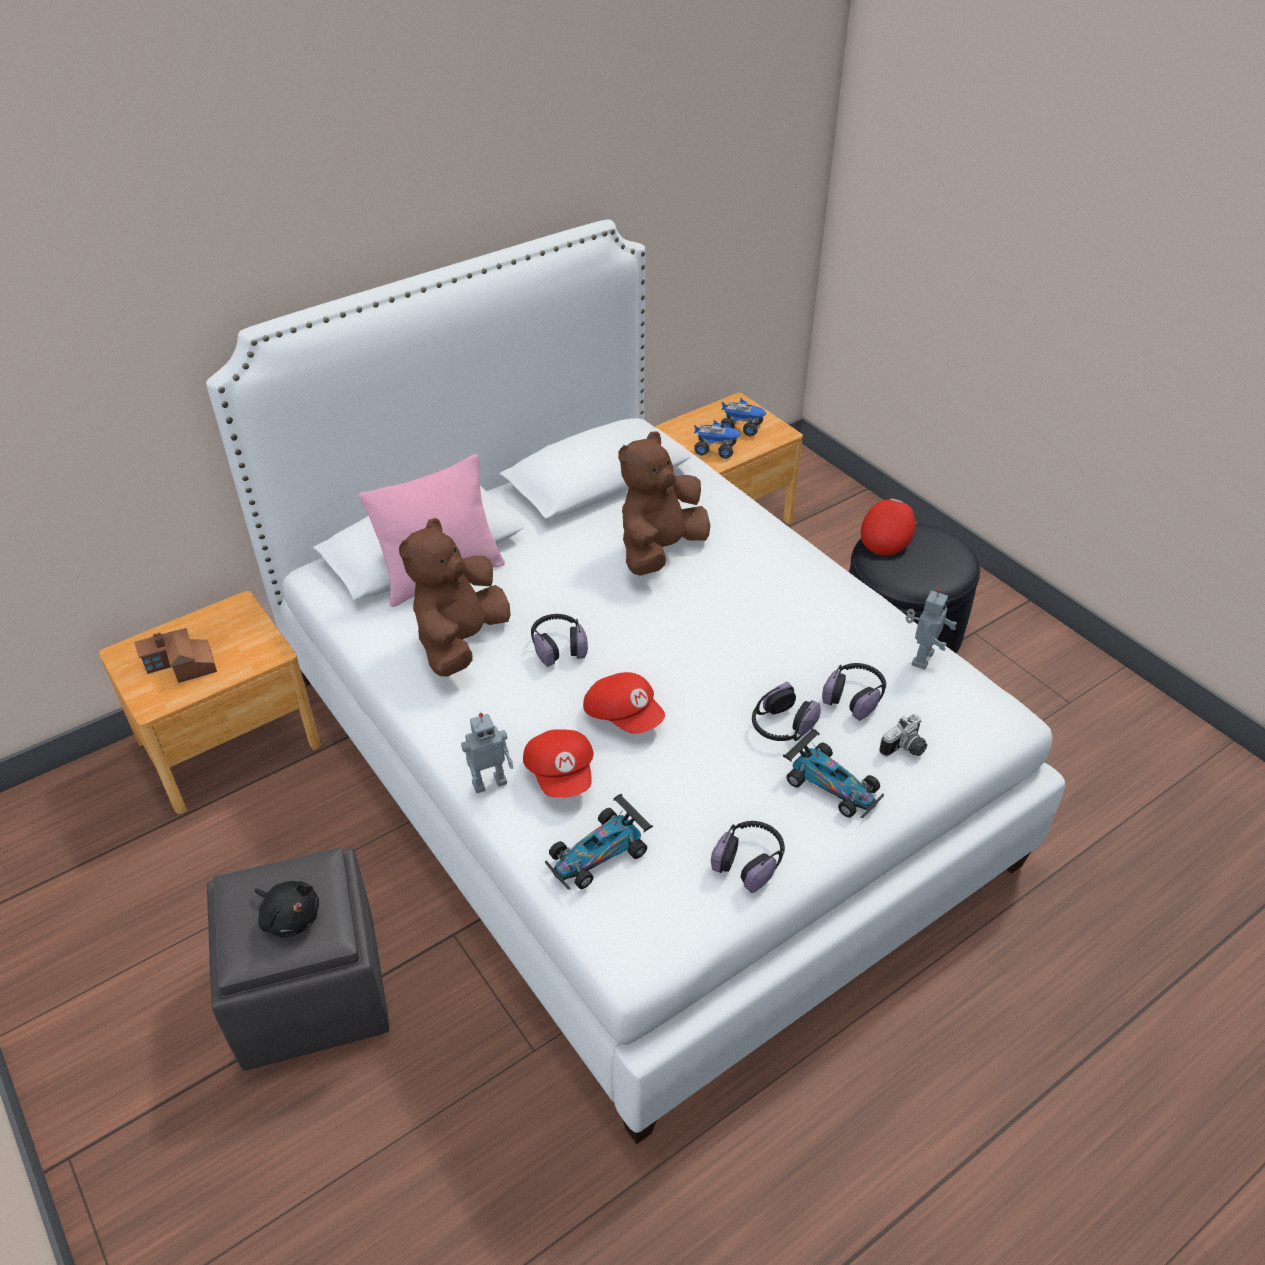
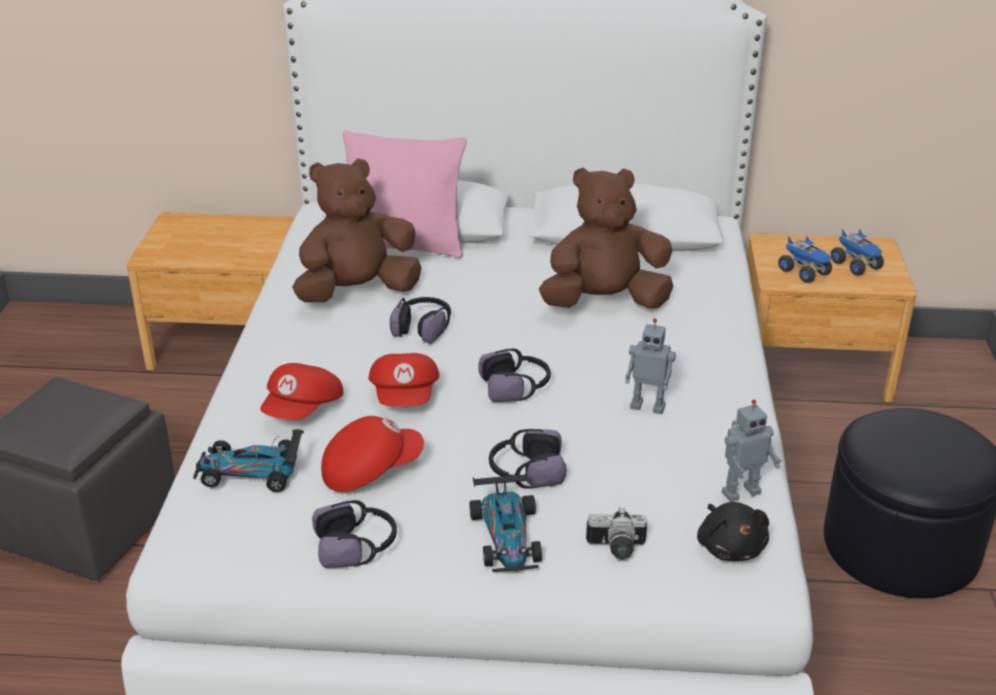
camera: 40 degrees right, 10 degrees down
toy house [134,628,217,683] -> none
black plush toy [254,881,319,937] -> black plush toy moved to [697,502,769,561]
toy robot [461,713,513,793] -> toy robot moved to [625,318,676,414]
headphones [822,663,886,721] -> headphones moved to [478,348,551,402]
red cap [861,498,915,555] -> red cap moved to [321,416,424,492]

